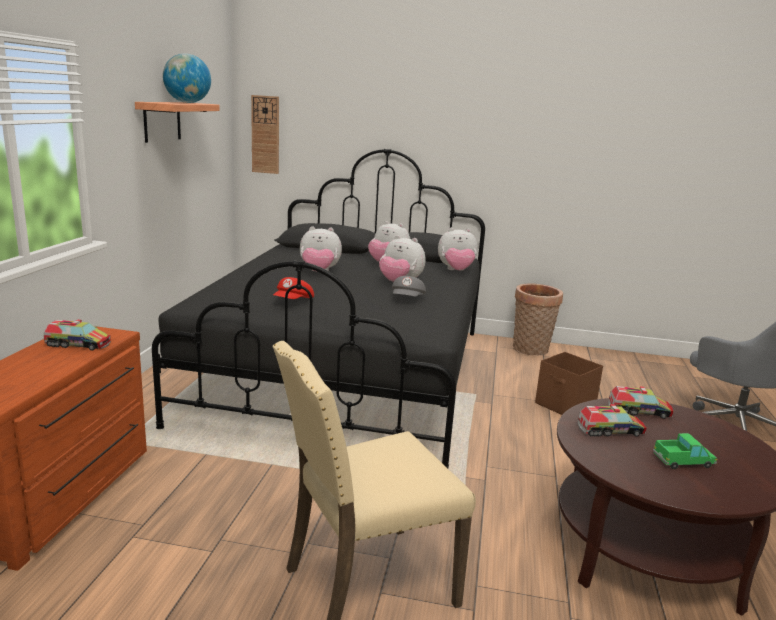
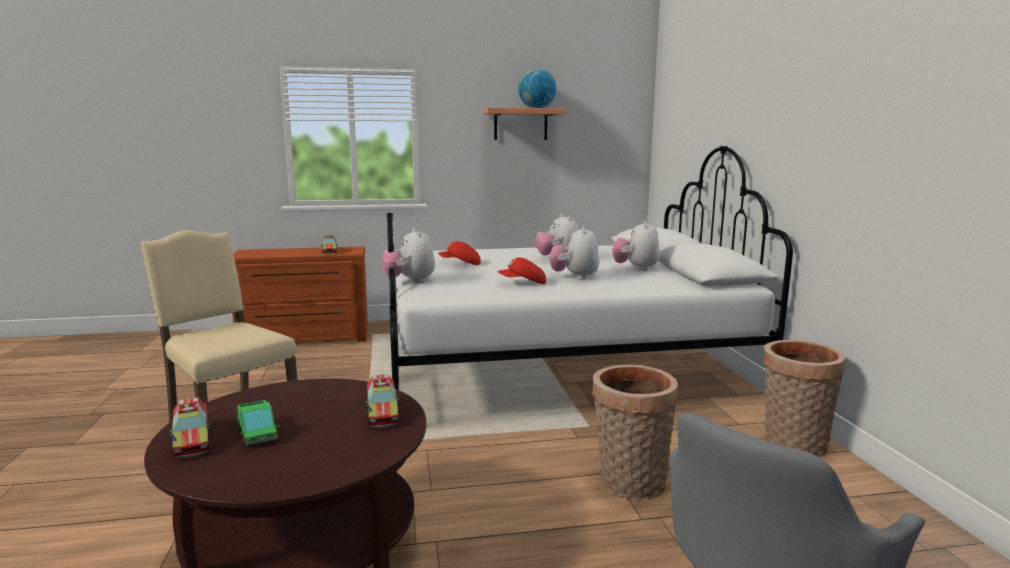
camera: 70 degrees right, 5 degrees down
black bed [152,149,485,468] -> white bed [387,146,793,390]
wall clock [251,95,279,174] -> none
grey cap [392,276,426,296] -> red cap [498,258,546,284]
plush toy [438,228,478,271] -> plush toy moved to [382,228,435,283]
brown storage box [535,352,603,415] -> basket [592,365,678,499]
toy truck [578,404,647,437] -> toy truck moved to [169,397,210,458]

